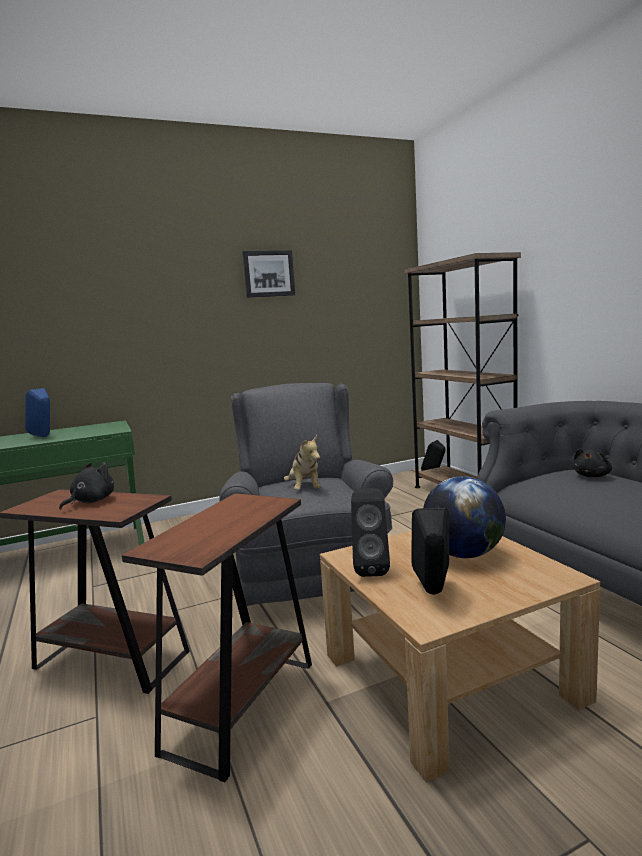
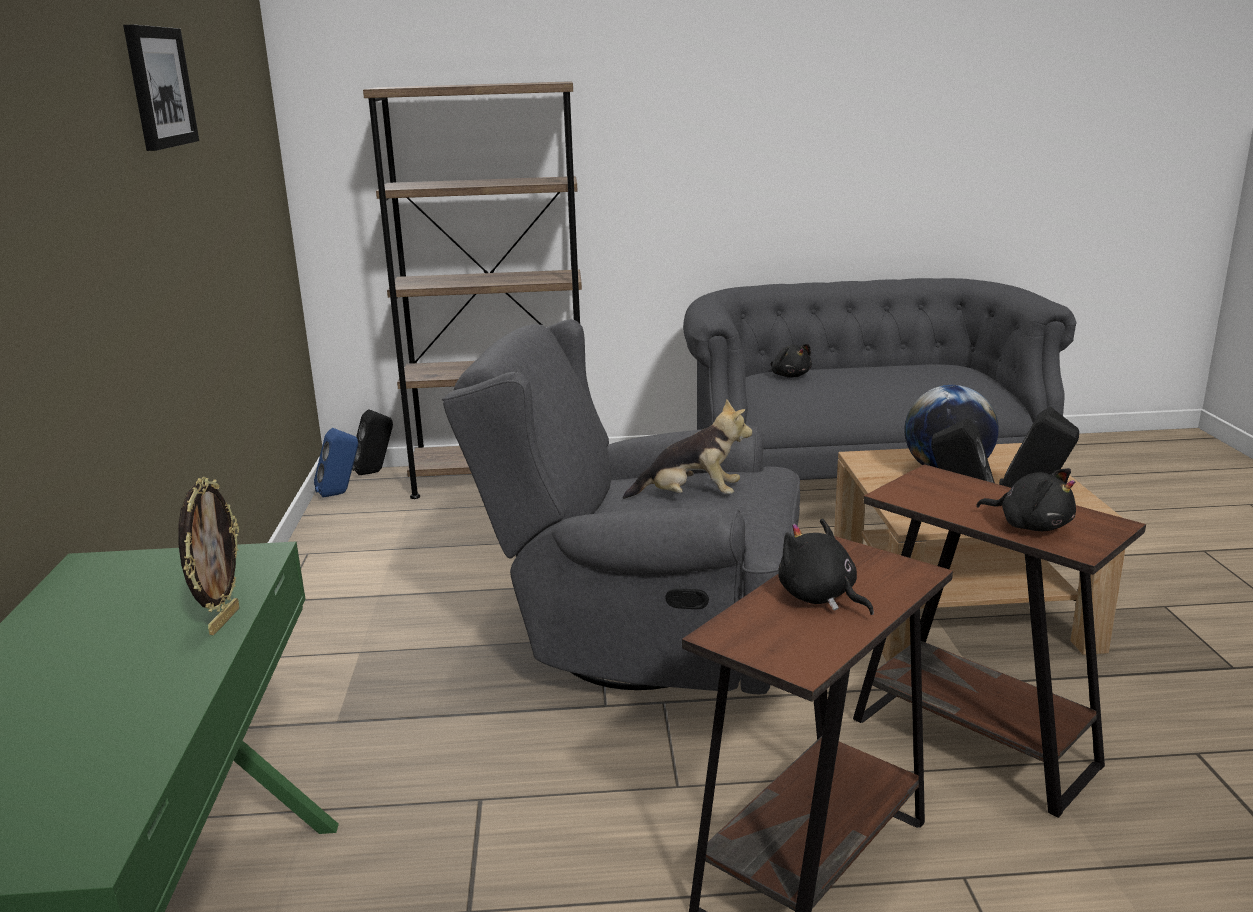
camera: 70 degrees left, 10 degrees up
blue speaker [25,388,50,437] -> blue speaker moved to [314,428,358,497]
none -> picture frame [178,477,239,635]
none -> black plush toy [976,468,1076,531]

